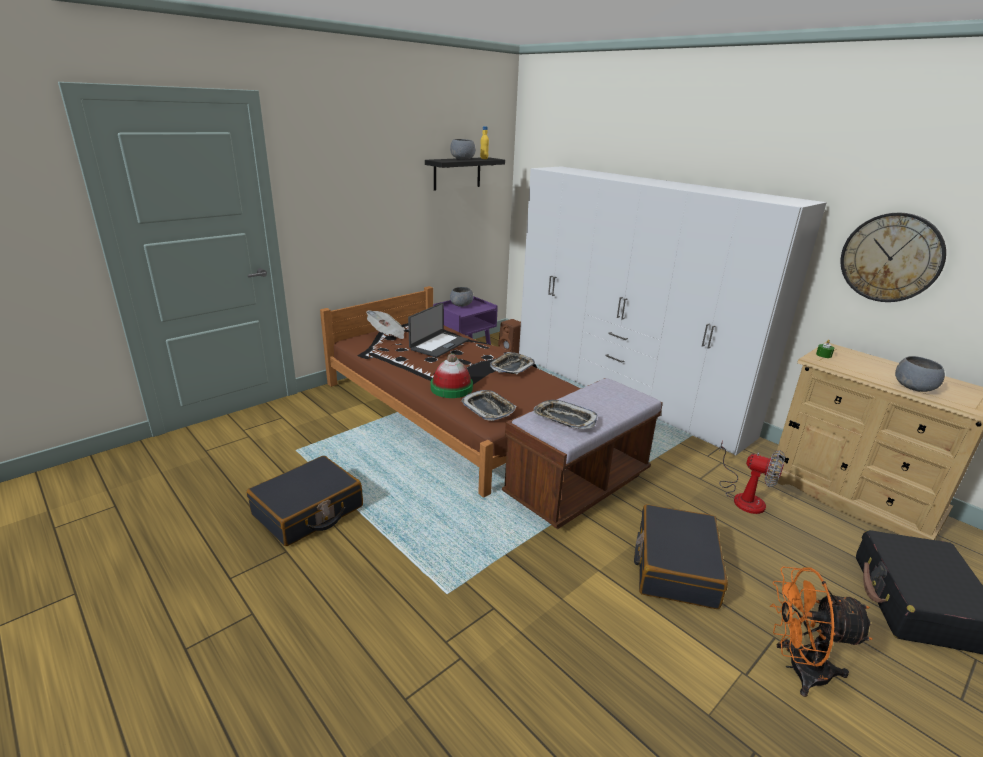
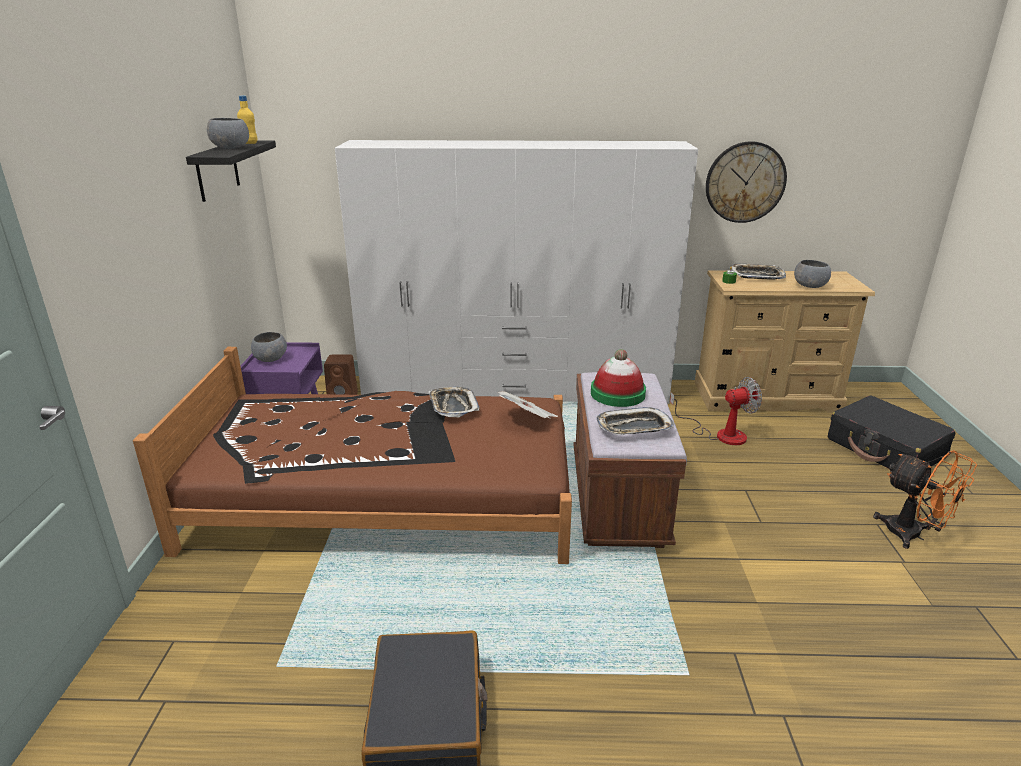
camera: 45 degrees left, 0 degrees up
newspaper [366,310,405,339] -> newspaper moved to [498,391,558,419]
laptop [408,303,469,358] -> none
hat [431,353,473,398] -> hat moved to [591,349,646,407]
tray [461,390,517,421] -> tray moved to [729,264,786,280]
black suitcase [634,504,728,609] -> none
orange fan [770,567,872,697] -> orange fan turned 90 degrees counterclockwise [873,450,977,549]

